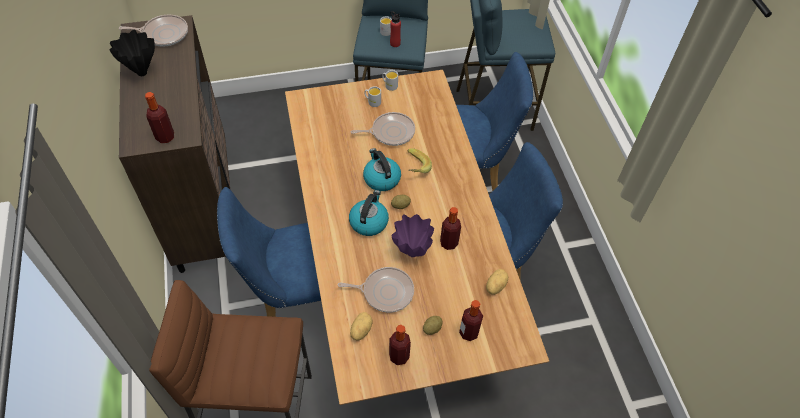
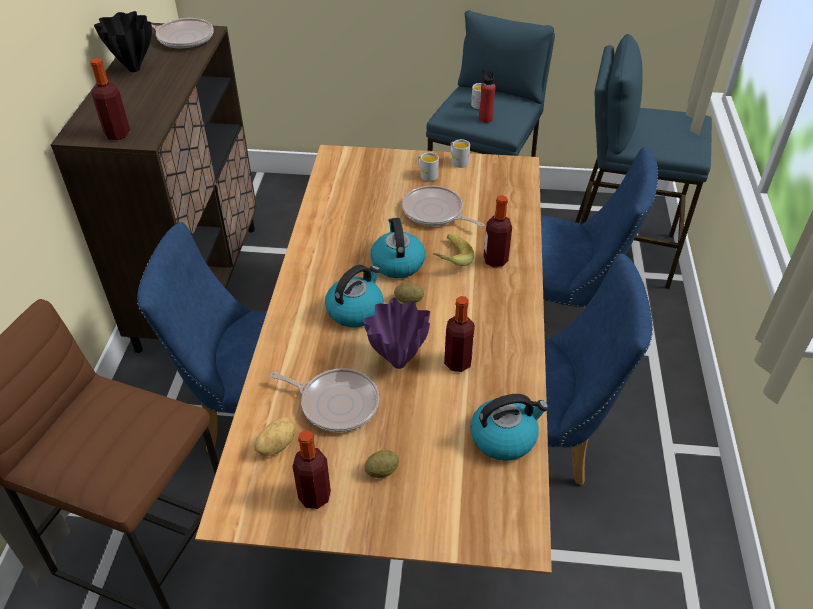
camera: 20 degrees right, 10 degrees down
frying pan [351,112,415,146] -> frying pan turned 150 degrees counterclockwise [402,186,485,227]
bottle [459,300,483,341] -> bottle moved to [484,195,512,267]
potato [486,269,508,295] -> kettle [470,394,549,461]

